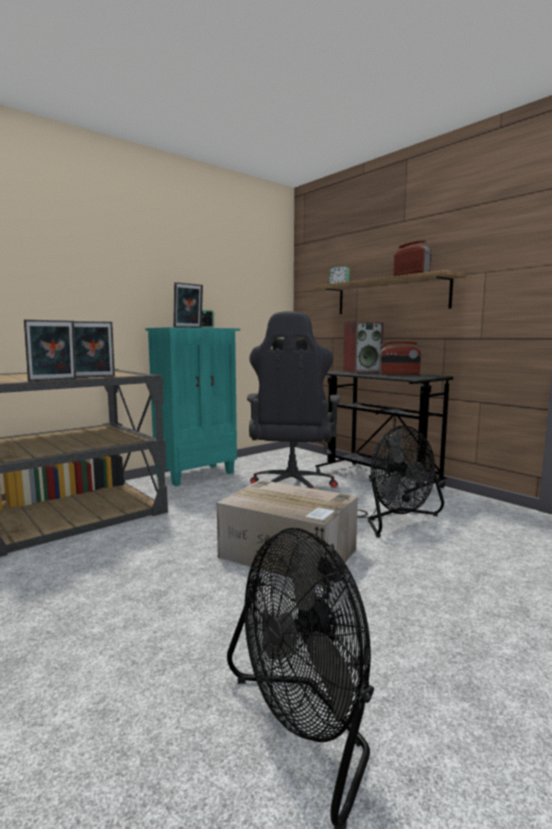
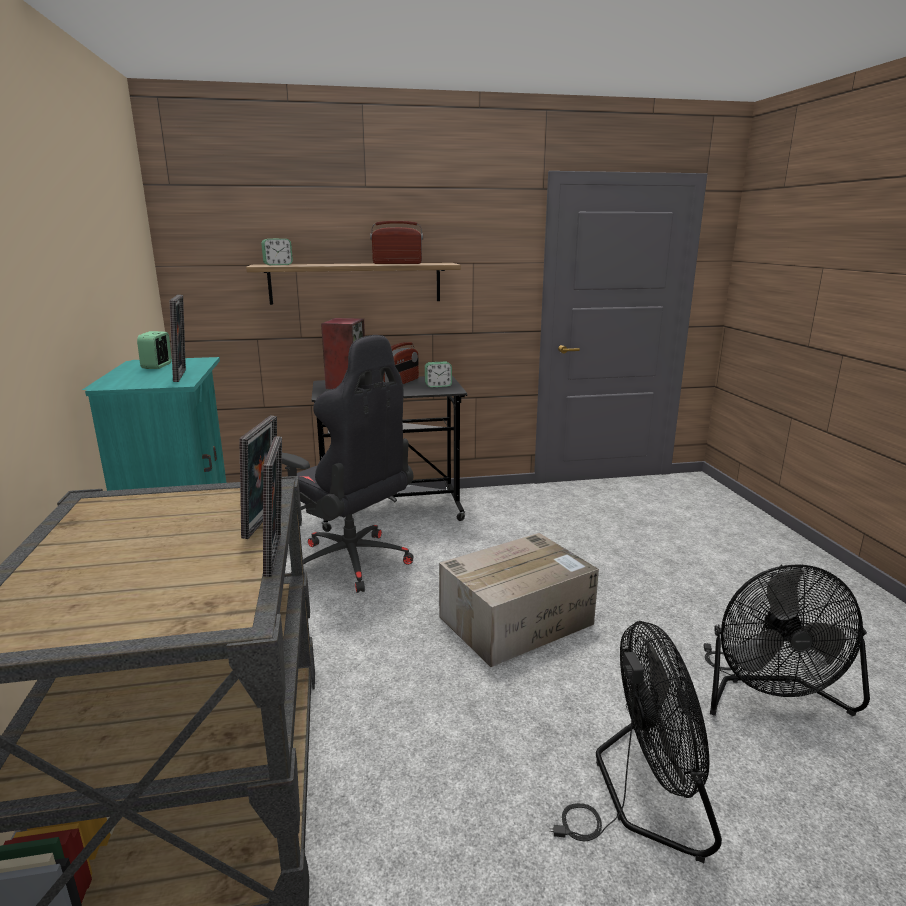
camera: 60 degrees left, 10 degrees up
black fan [357,425,444,537] -> black fan moved to [550,621,722,863]
none -> alarm clock [425,362,452,387]

